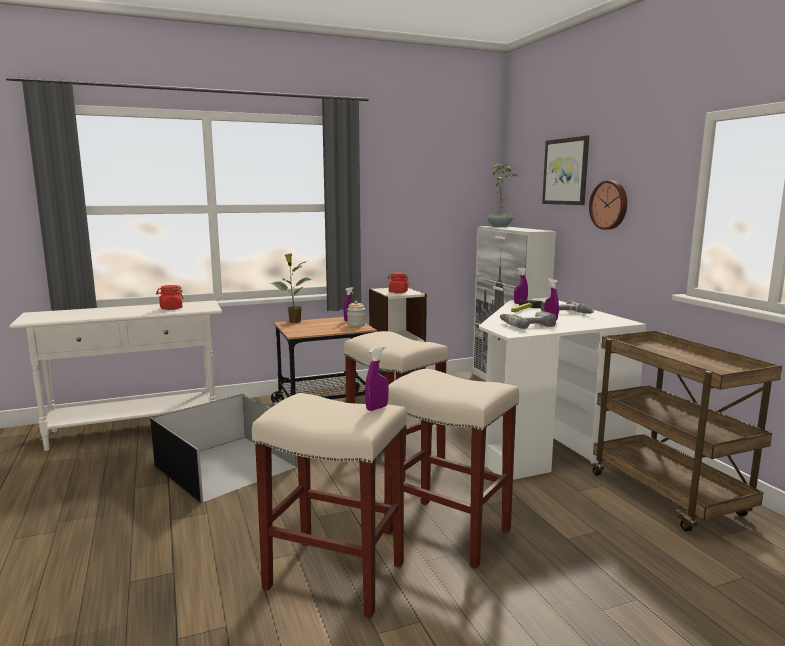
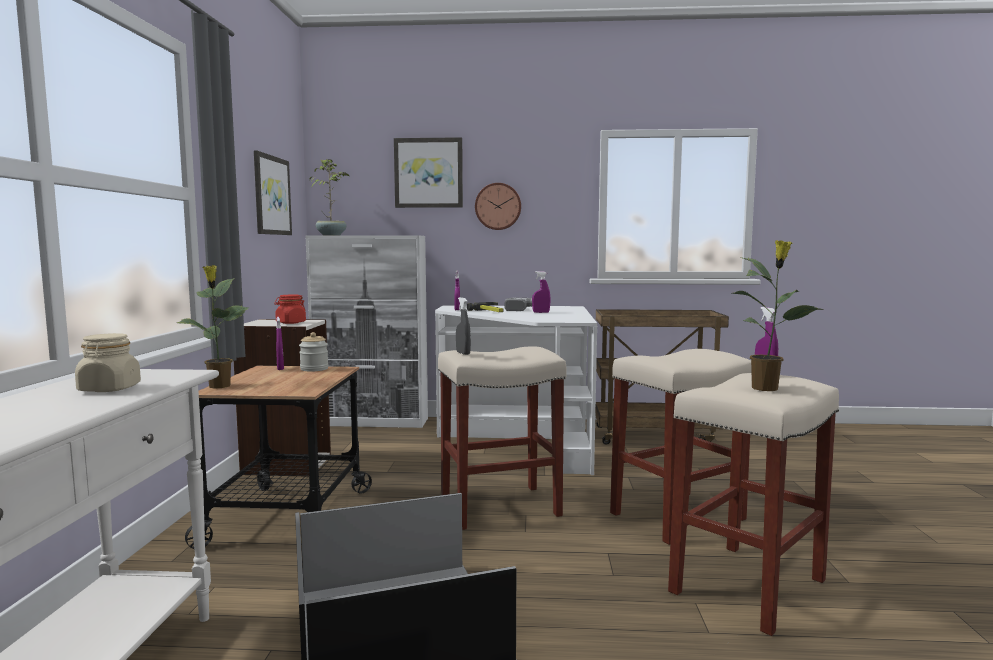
camera: 65 degrees left, 5 degrees down
red jar [156,285,184,310] -> beige jar [75,333,141,392]
power drill [500,311,556,329] -> none
none -> picture [254,150,292,235]
none -> grey spray bottle [456,297,471,355]
none -> potted plant [732,240,824,391]

